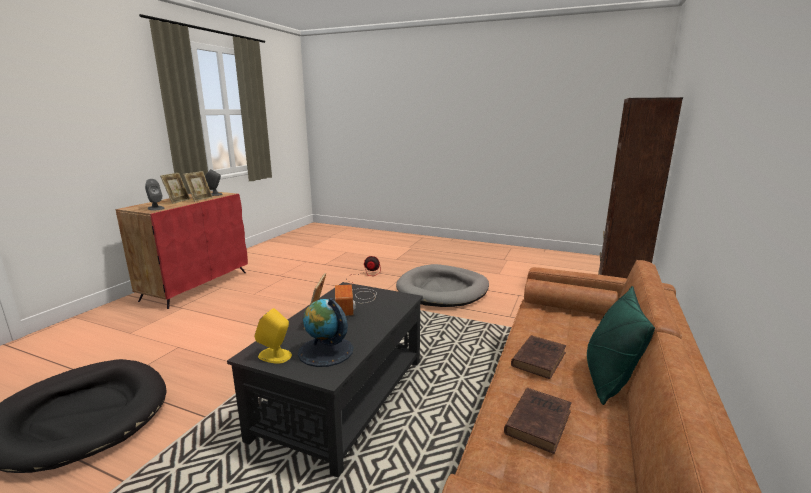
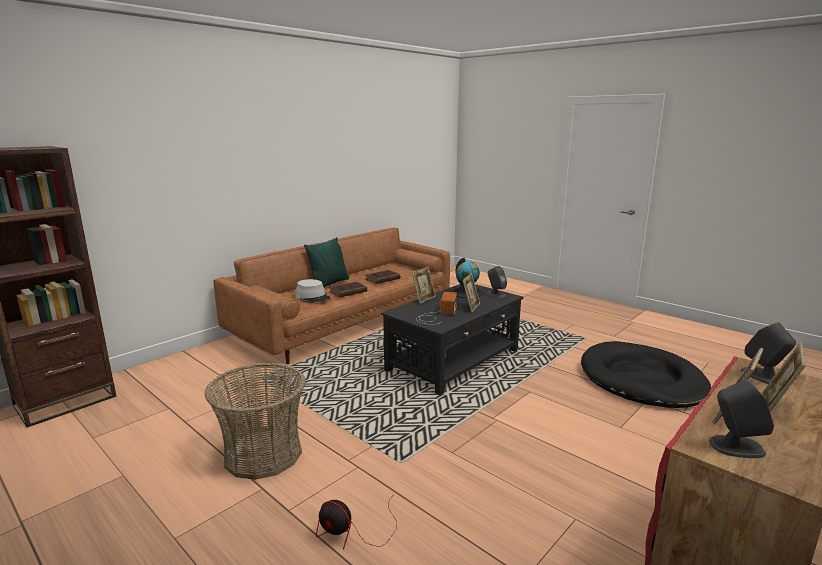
camera: 160 degrees left, 0 degrees up
yellow speaker [254,308,292,364] -> grey speaker [487,266,507,298]
grey dog bed [396,264,489,307] -> basket [205,363,305,480]
none -> grey hat [295,279,330,303]
none -> picture frame [412,267,436,304]

